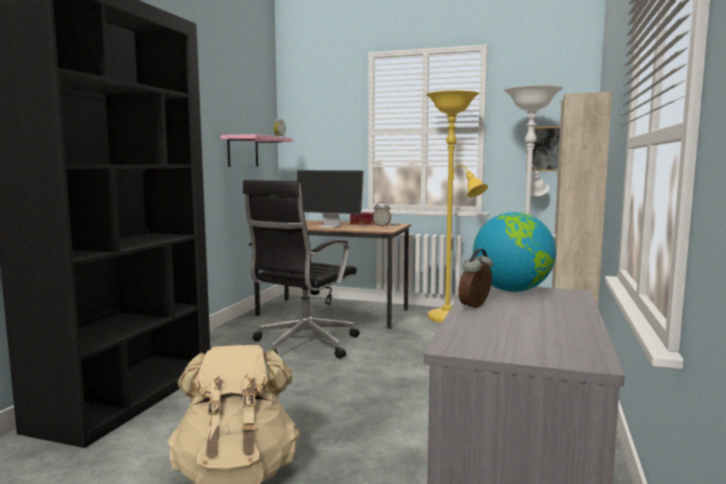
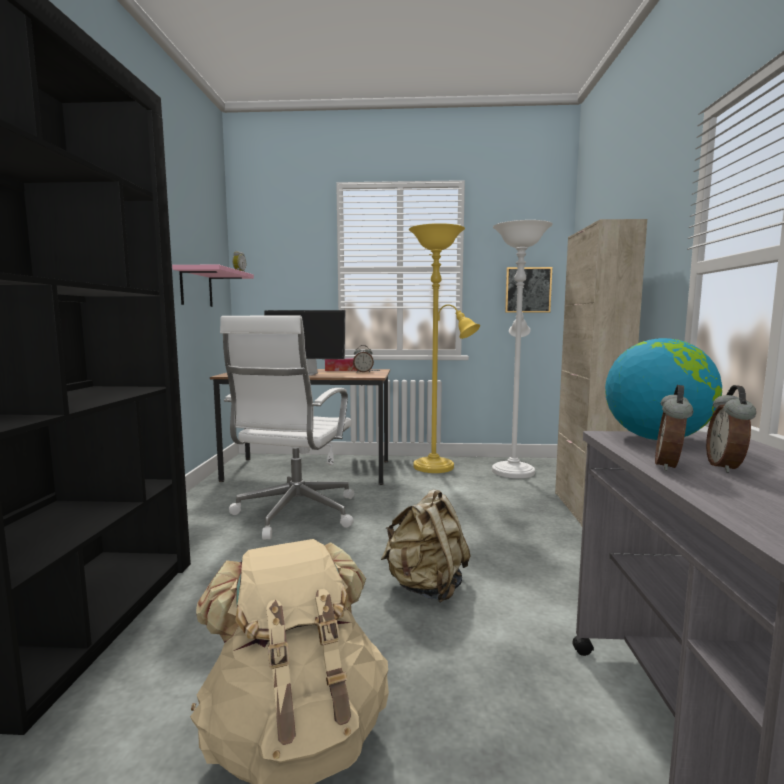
camera: 15 degrees left, 0 degrees up
black office chair [243,180,359,359] -> white office chair [220,315,354,540]
none -> beige backpack [381,489,470,603]
none -> alarm clock [706,385,756,473]

